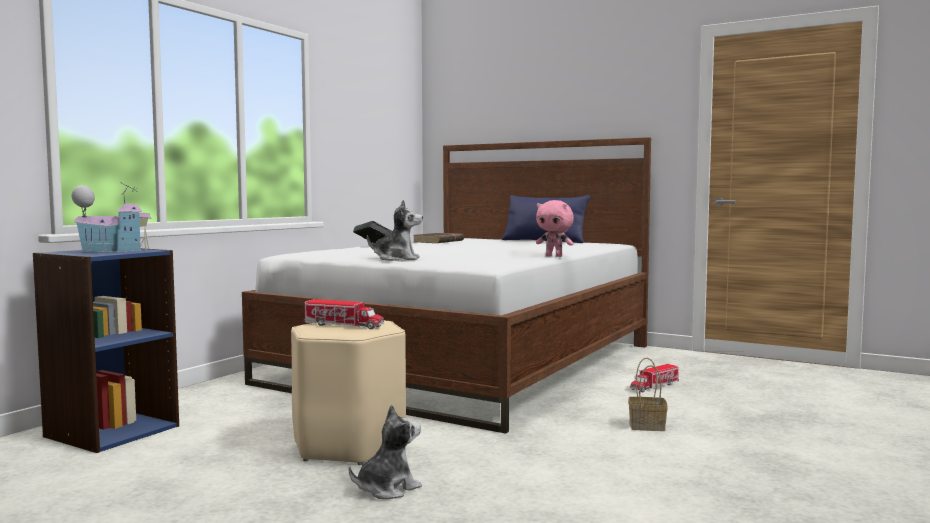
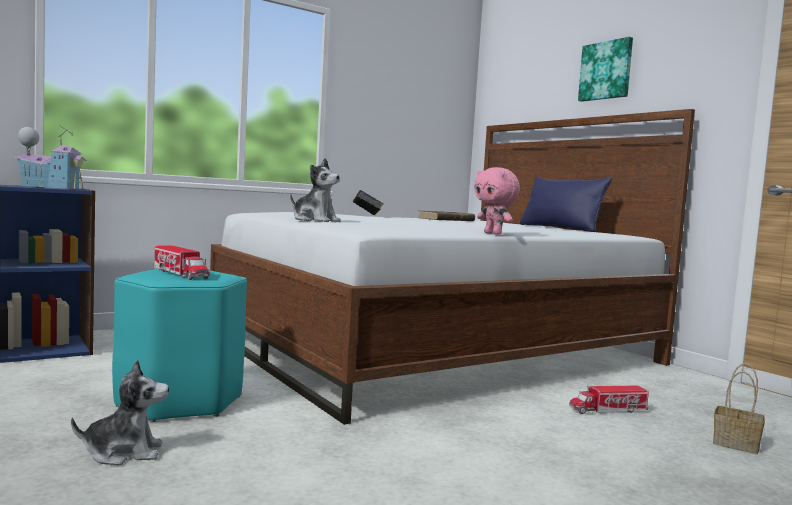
camera: 25 degrees right, 0 degrees up
beige stool [291,320,406,465] -> turquoise stool [112,269,247,422]
basket [629,358,668,431] -> basket moved to [713,363,765,454]
none -> picture [578,37,633,102]

